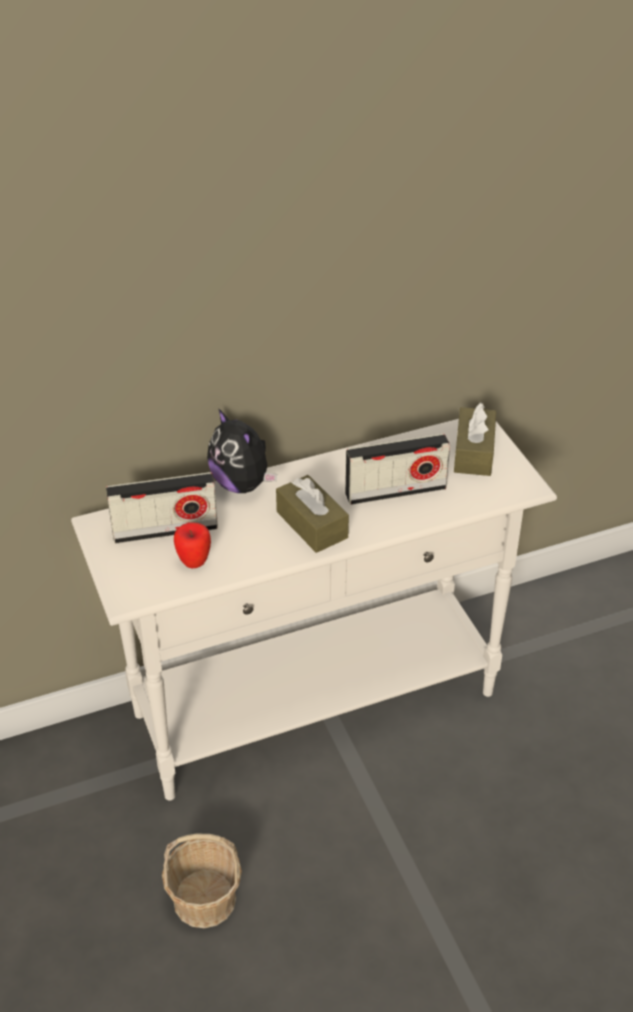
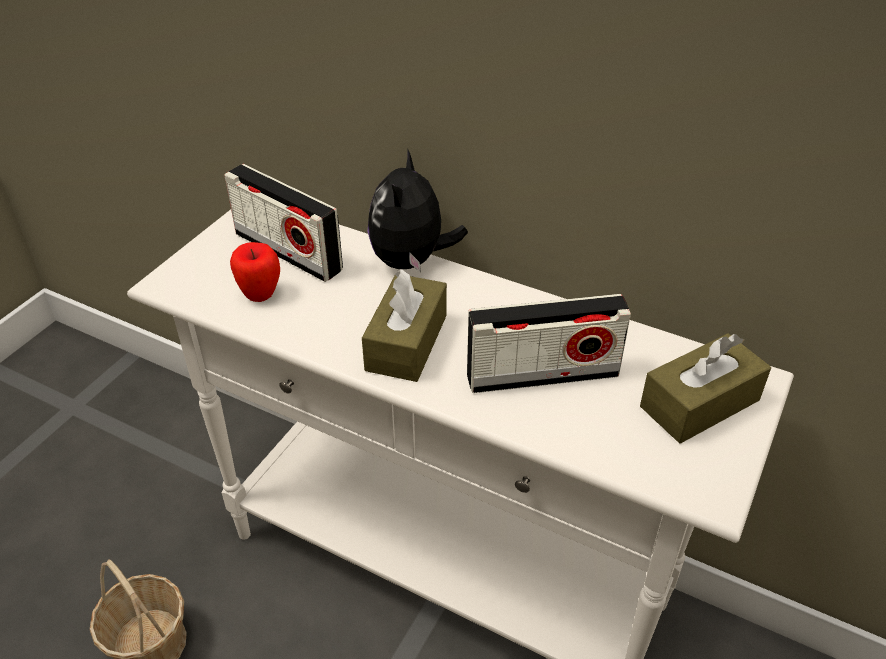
camera: 50 degrees right, 0 degrees up
radio [345,434,450,505] -> radio turned 45 degrees counterclockwise [467,294,631,393]

